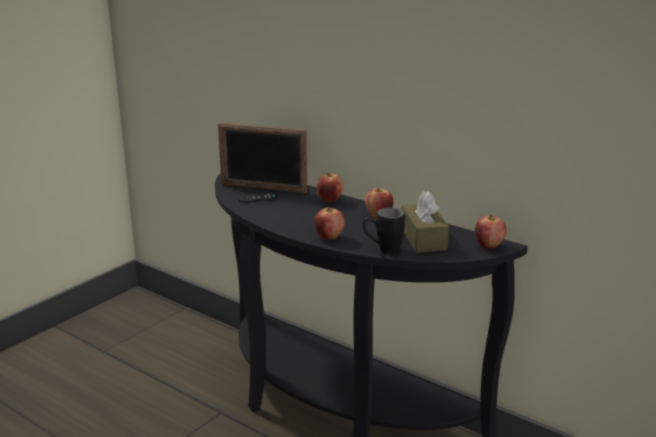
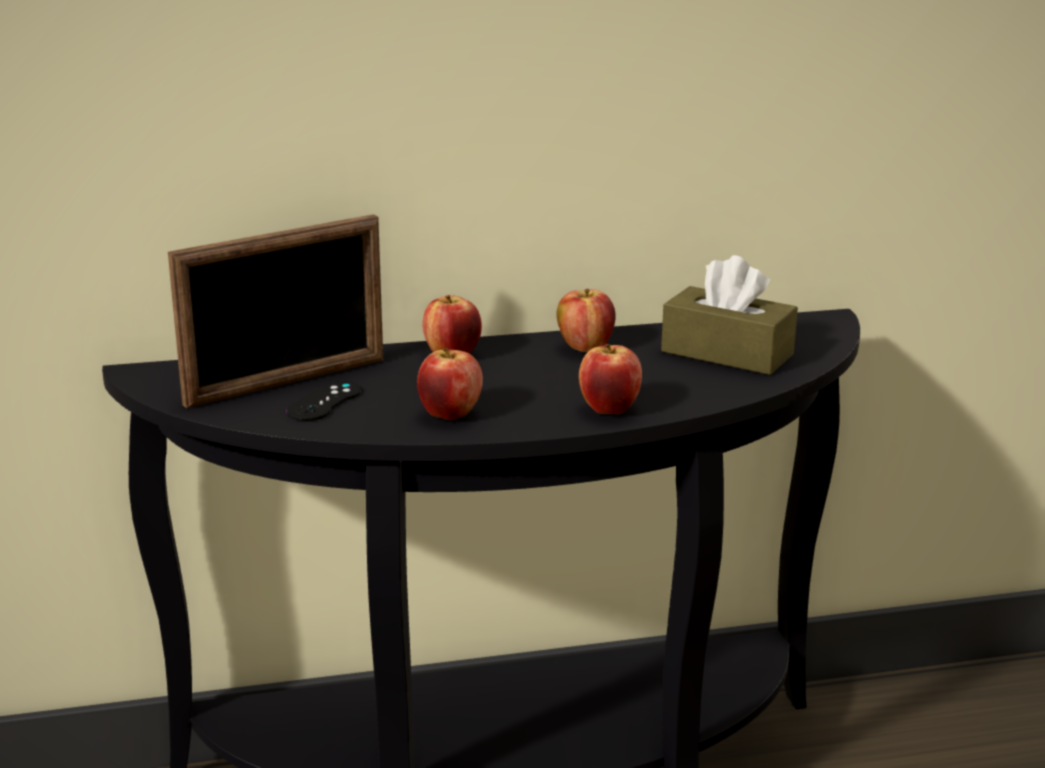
camera: 50 degrees left, 0 degrees up
black mug [362,208,405,254] -> none
apple [475,215,507,249] -> apple moved to [417,348,483,420]

